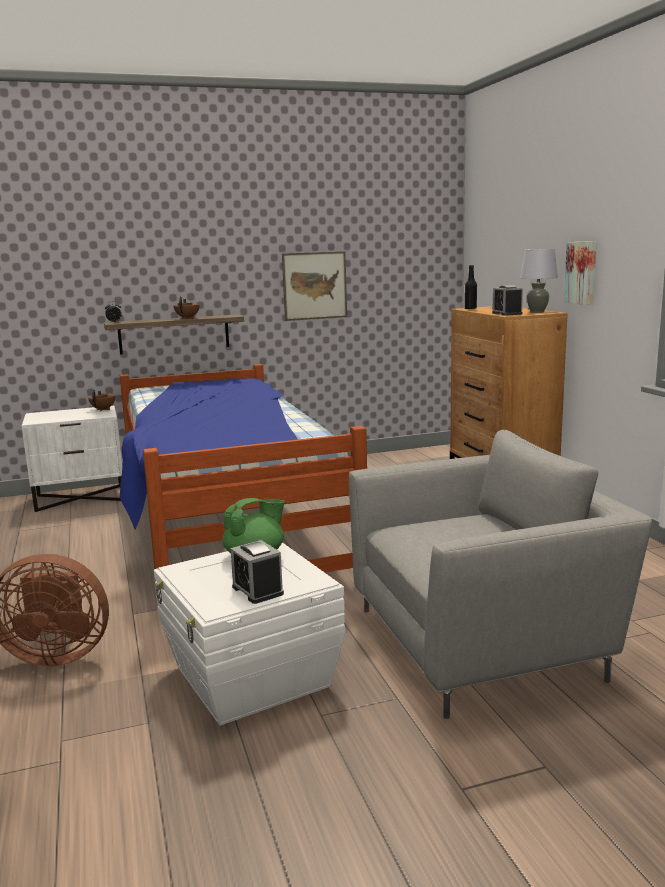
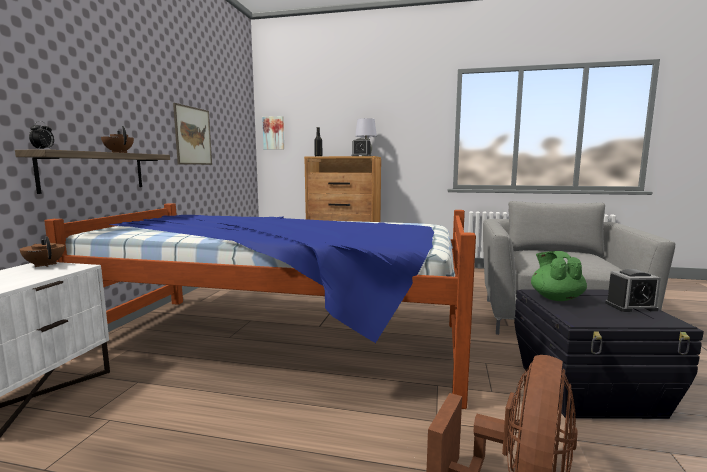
camera: 60 degrees left, 5 degrees down
white storage box [154,542,345,726] -> black storage box [514,289,704,419]
picture [564,241,597,305] -> picture moved to [262,116,284,150]

